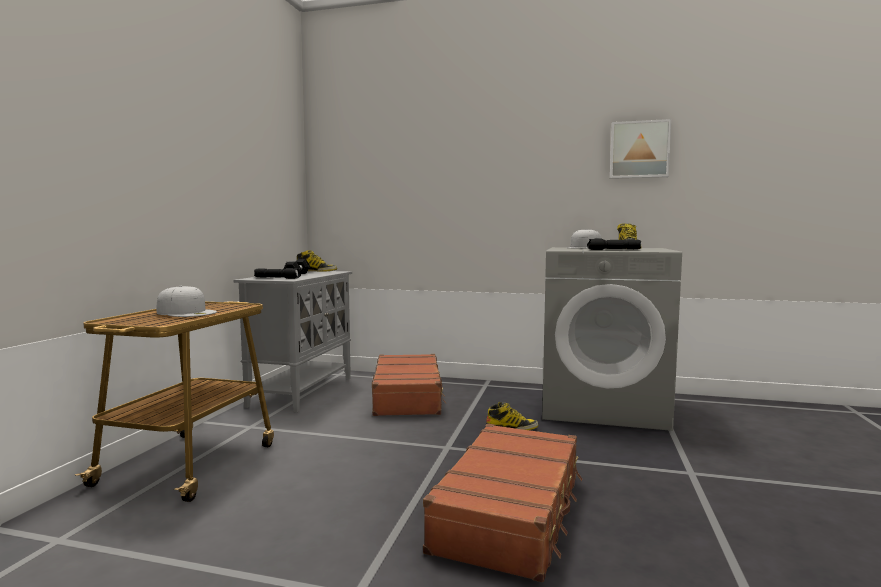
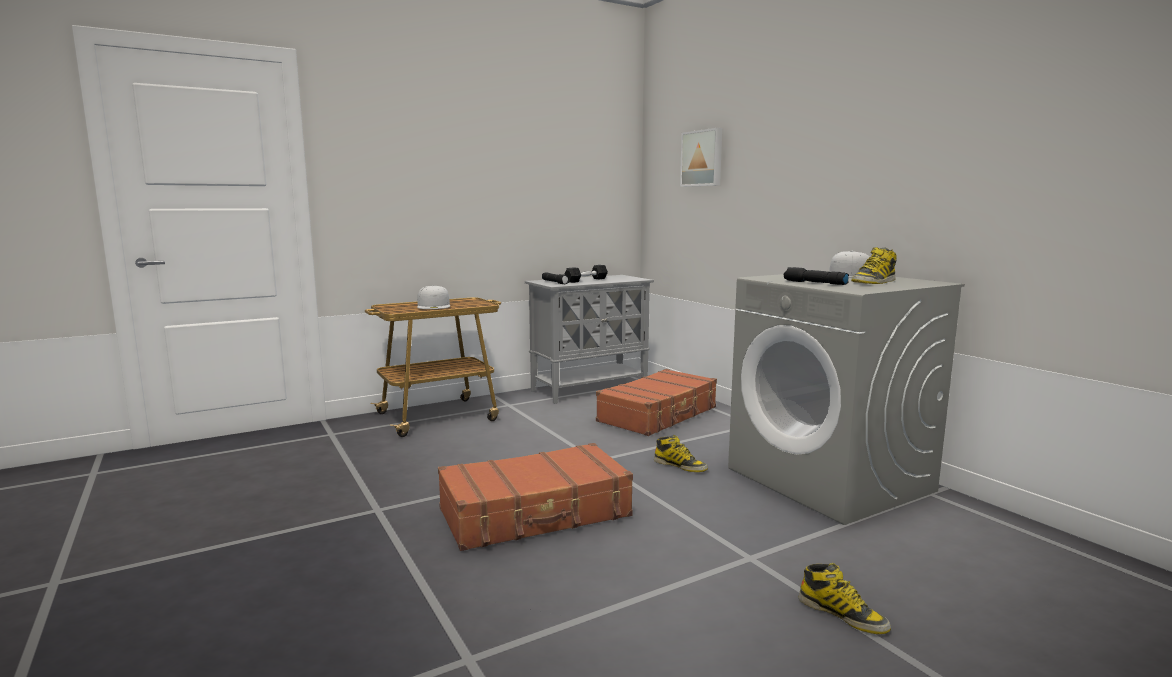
camera: 45 degrees right, 5 degrees up
boot [297,250,337,271] -> boot moved to [799,563,891,634]
picture [610,119,671,179] -> picture moved to [680,128,722,187]

